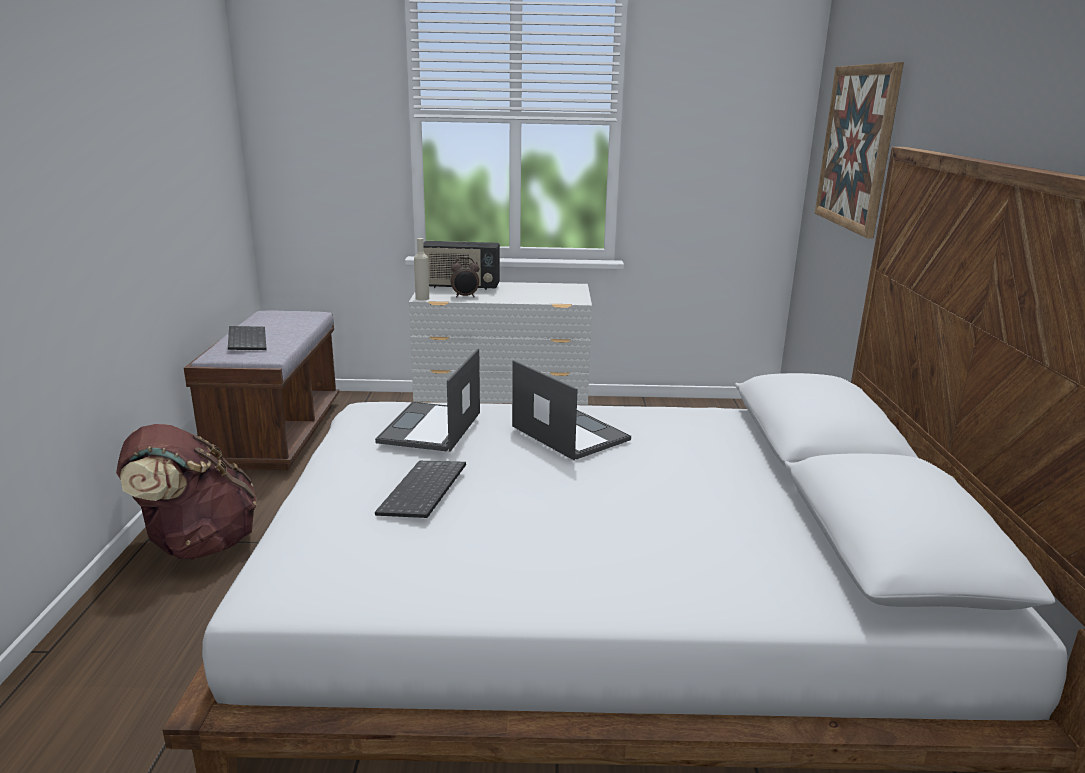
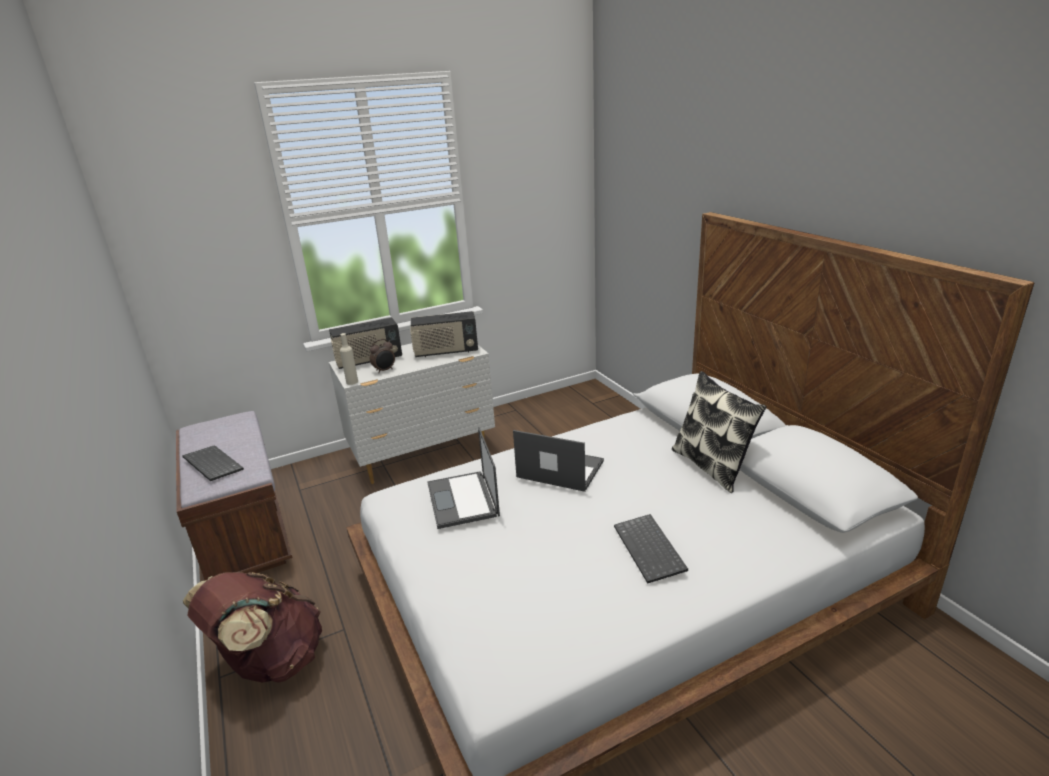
camera: 25 degrees left, 5 degrees up
keyboard [375,461,466,518] -> keyboard moved to [614,514,688,584]
picture [815,62,904,238] -> none
none -> radio [410,311,478,357]
none -> pillow [672,371,767,493]

